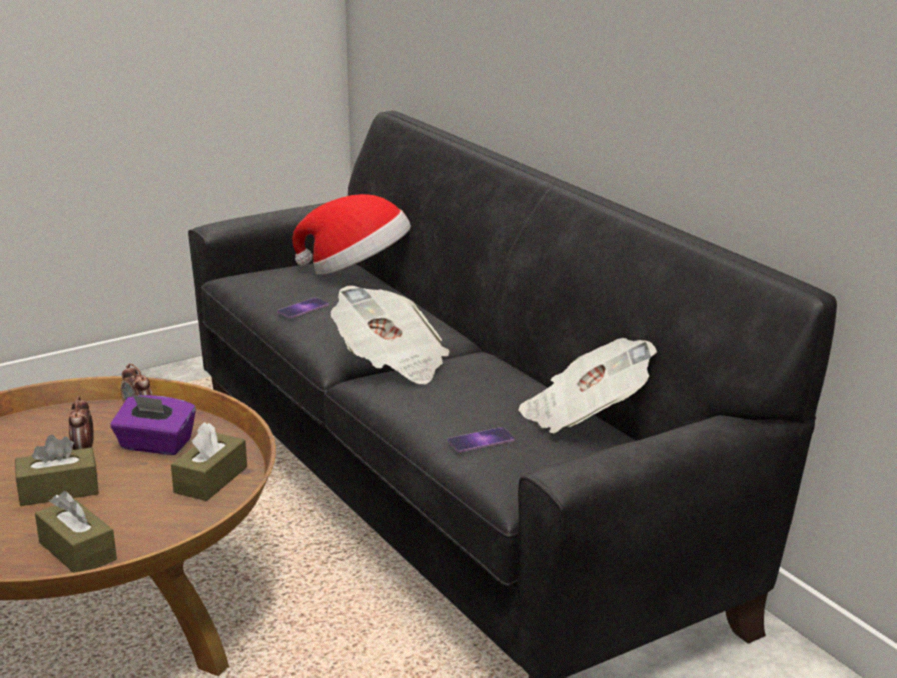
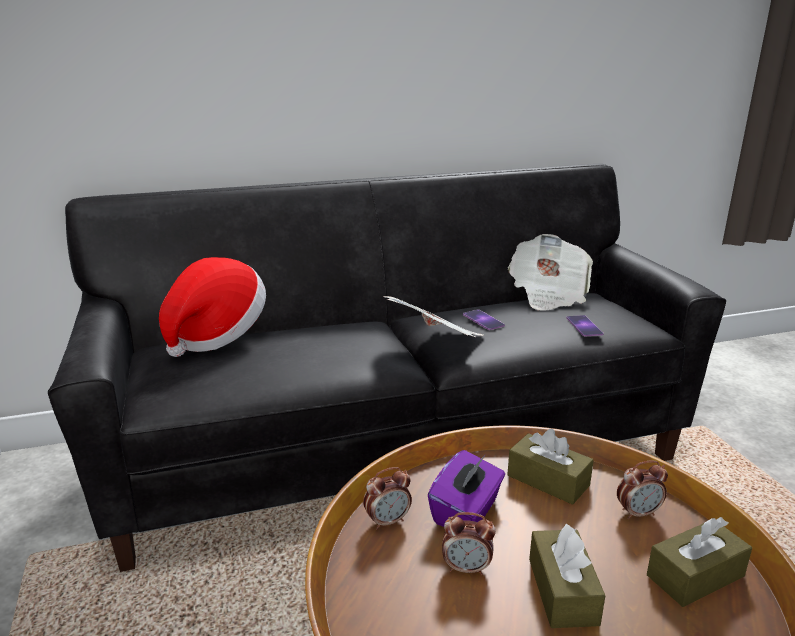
camera: 75 degrees left, 0 degrees up
phone [277,297,330,318] -> phone moved to [463,309,505,330]
none -> alarm clock [617,460,668,520]

